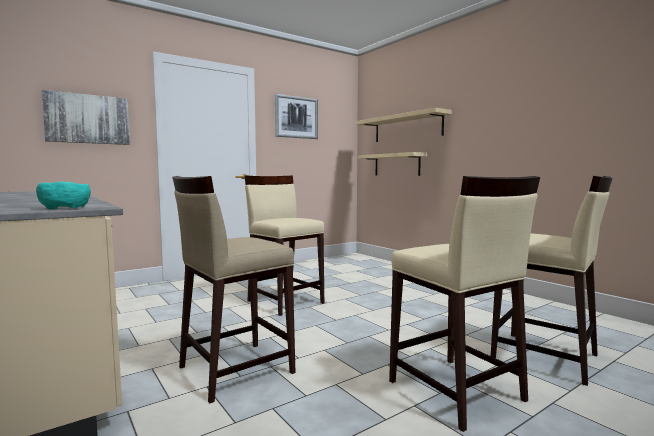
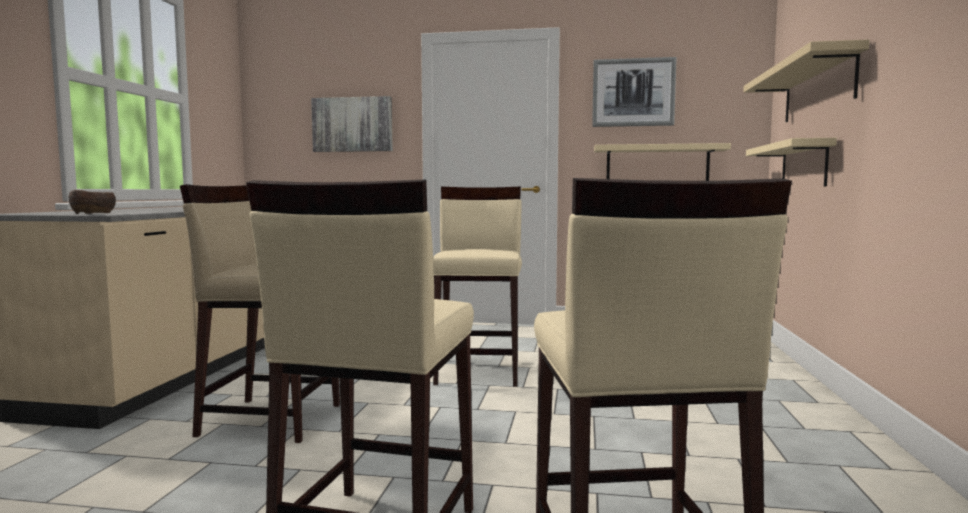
camera: 45 degrees right, 0 degrees up
turquoise bowl [36,182,91,210] -> brown bowl [68,190,116,214]
none -> beige shelf [594,143,731,181]

